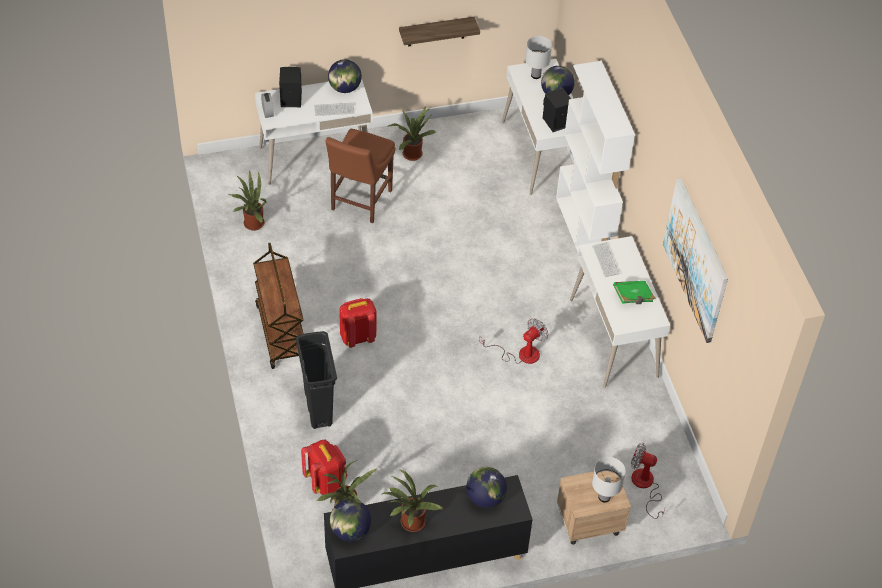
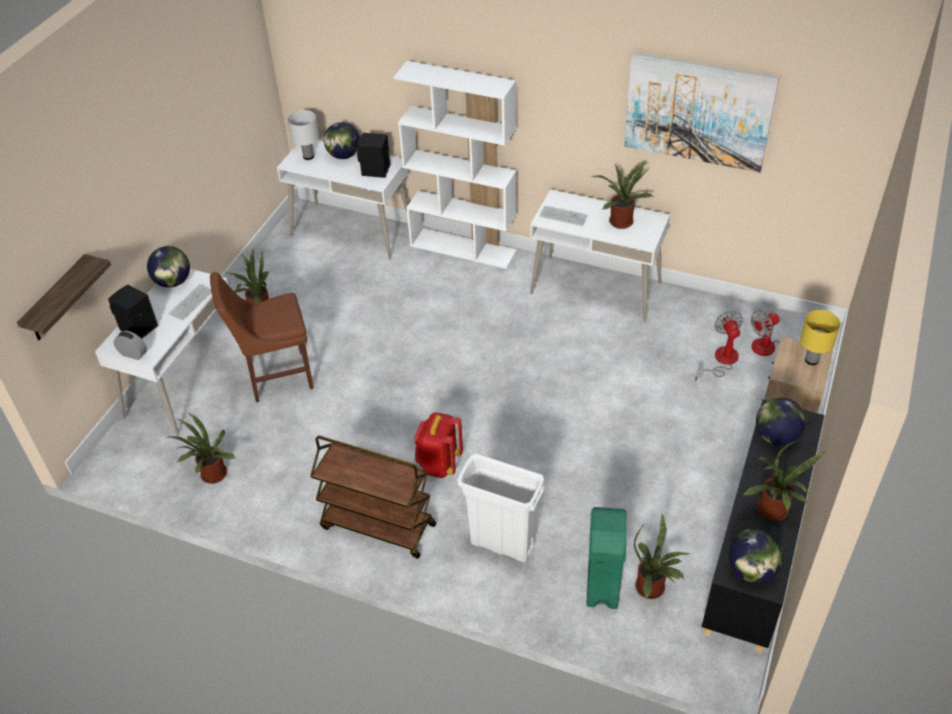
camera: 50 degrees left, 5 degrees down
black trash can [296,331,337,429] -> white trash can [457,454,545,562]
red backpack [301,440,347,495] -> green trash can [586,507,627,609]
brown chair [326,129,396,223] -> brown chair turned 105 degrees clockwise [210,272,314,402]
shelf [399,17,480,47] -> shelf moved to [17,254,111,340]
fan [479,318,548,364] -> fan moved to [695,311,743,381]
white table lamp [592,457,626,502] -> yellow table lamp [800,310,840,365]
green book [613,281,656,304] -> potted plant [592,162,653,229]

